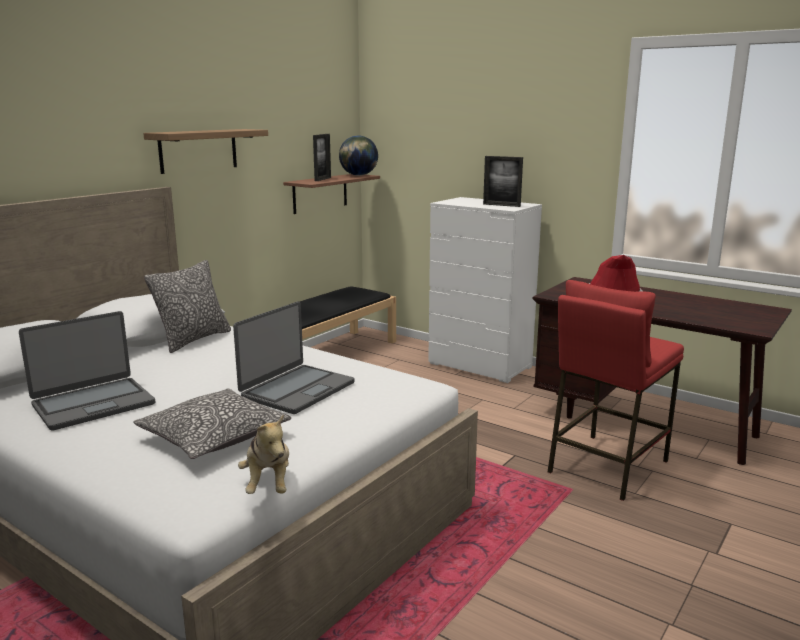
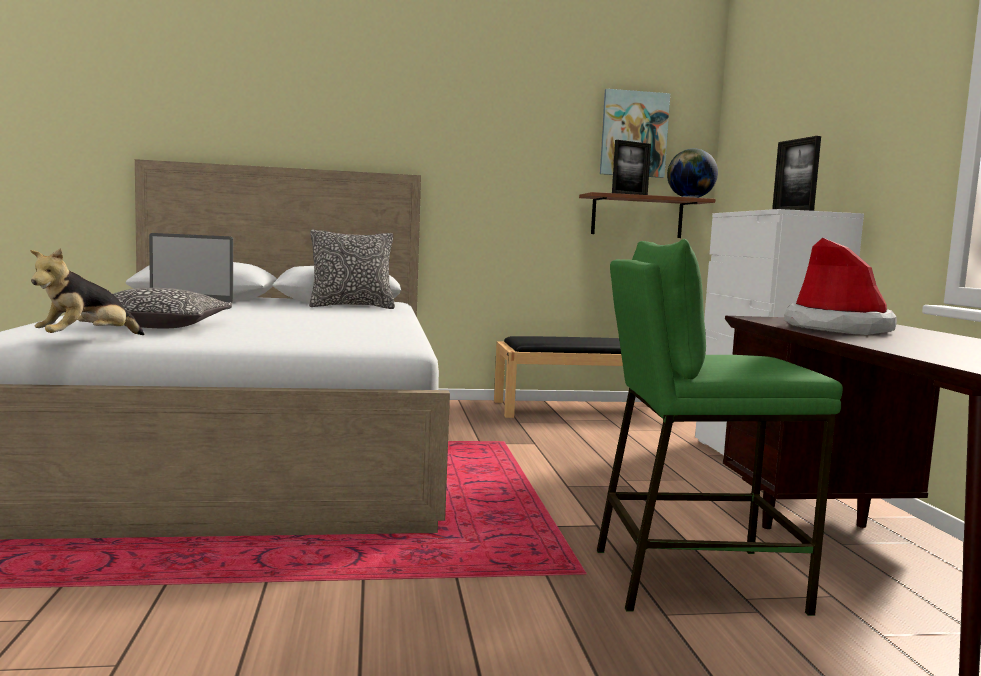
camera: 45 degrees right, 10 degrees down
shelf [143,129,268,174] -> none
laptop [233,301,355,414] -> none
red stool [548,280,684,501] -> green stool [597,239,843,616]
none -> picture [600,89,670,178]

